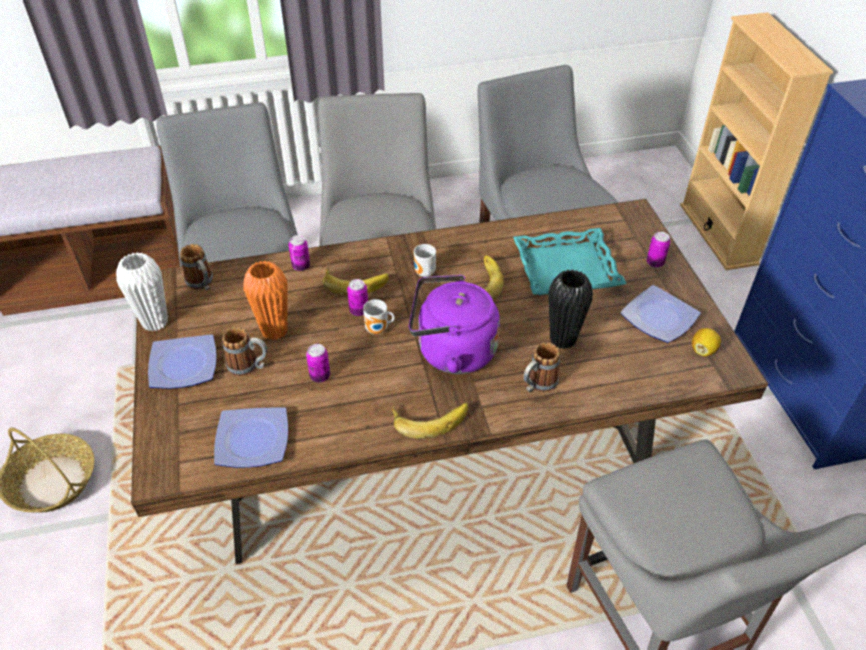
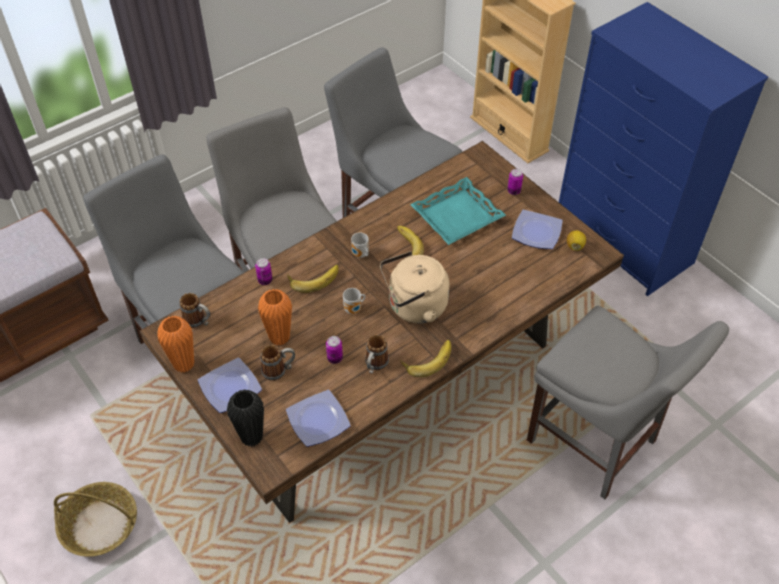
camera: 25 degrees left, 5 degrees up
white vase [116,252,168,332] -> orange vase [157,316,194,372]
can [347,279,368,316] -> none
purple kettle [409,275,500,374] -> beige kettle [380,251,450,323]
mug [524,342,560,392] -> mug moved to [365,334,389,374]
black vase [548,269,593,349] -> black vase moved to [227,390,264,447]

